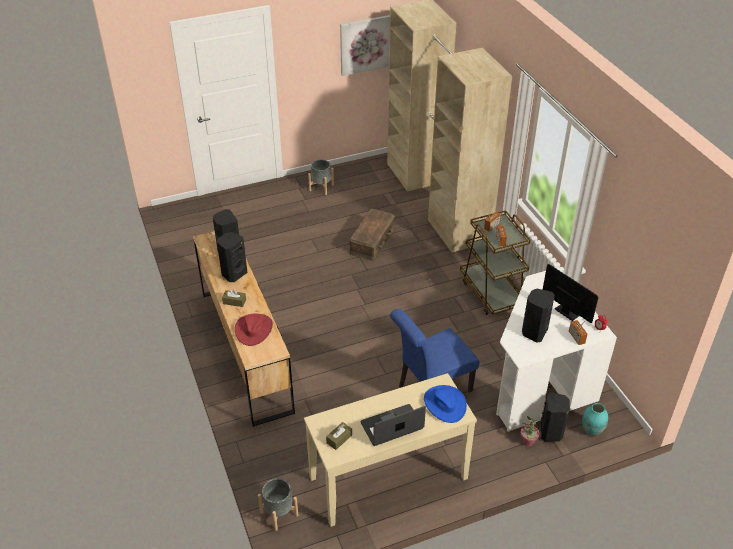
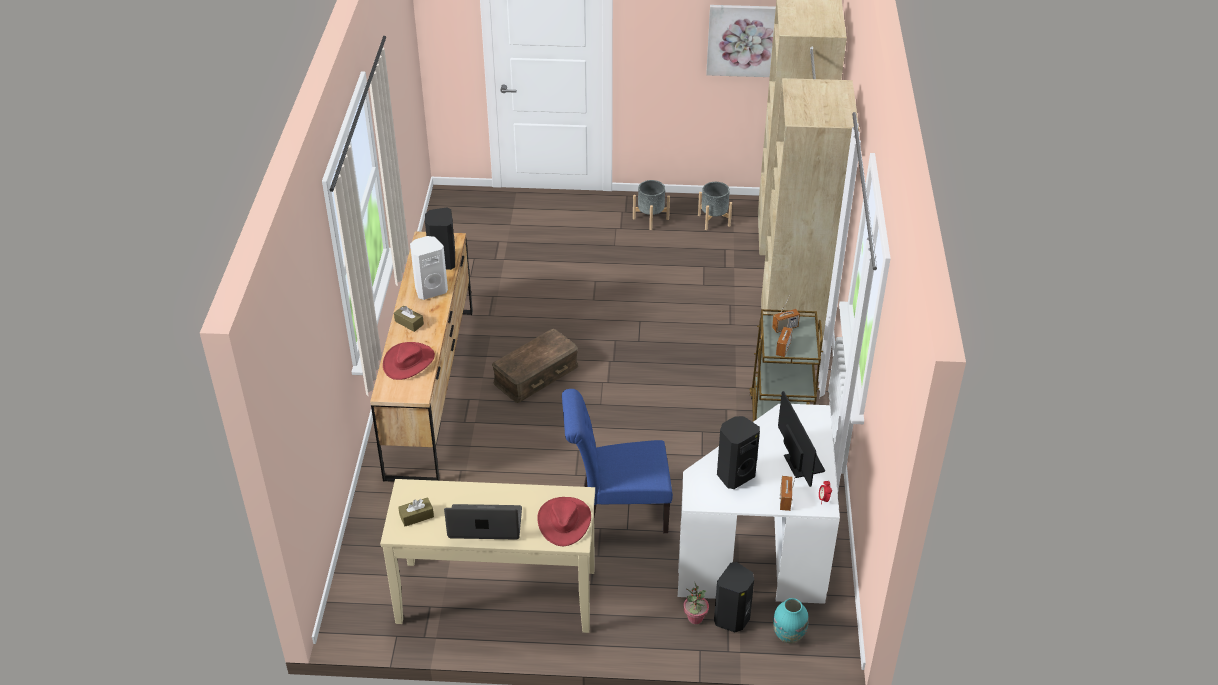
camera: 25 degrees right, 0 degrees up
black speaker [217,232,248,282] -> white speaker [410,236,448,300]
grey planter [258,478,298,531] -> grey planter moved to [698,182,732,230]
brown storage box [349,209,395,261] -> brown storage box moved to [492,329,578,403]
blue hat [424,385,467,423] -> red hat [537,497,591,546]

